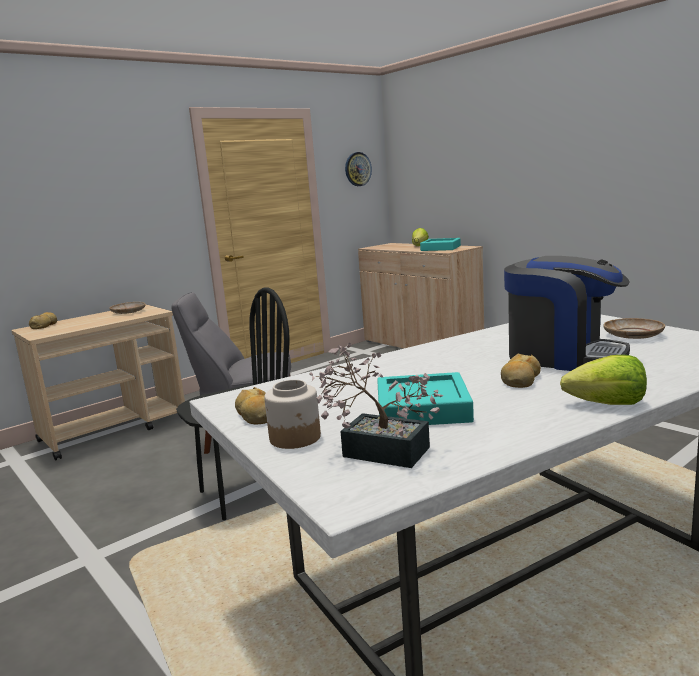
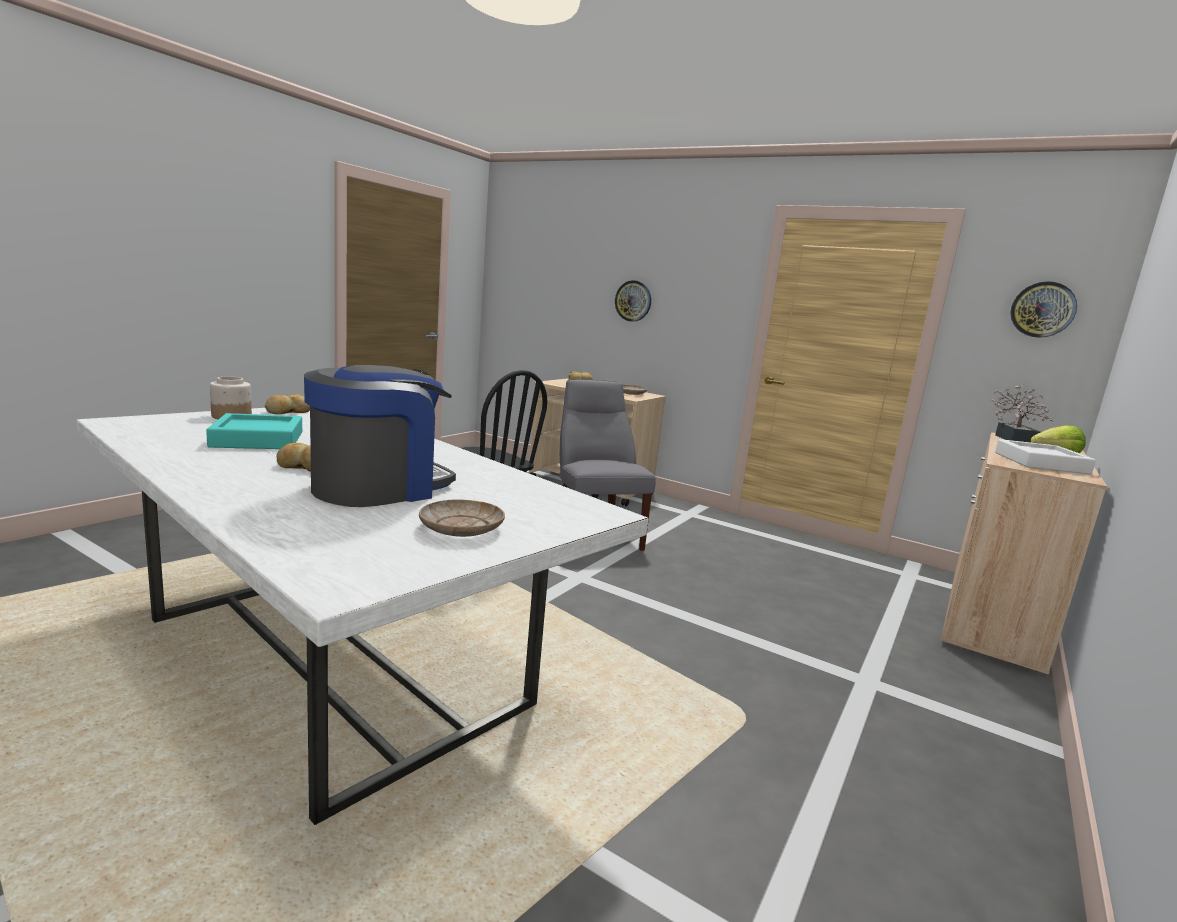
camera: 70 degrees right, 0 degrees up
potted plant [309,343,443,468] -> potted plant moved to [992,386,1053,443]
turquoise tray [420,238,461,251] -> white tray [995,439,1096,474]
coffee machine [504,256,630,371] -> coffee machine turned 150 degrees counterclockwise [304,365,456,507]
lettuce [560,355,647,405] -> none
none -> wall clock [615,280,651,322]

